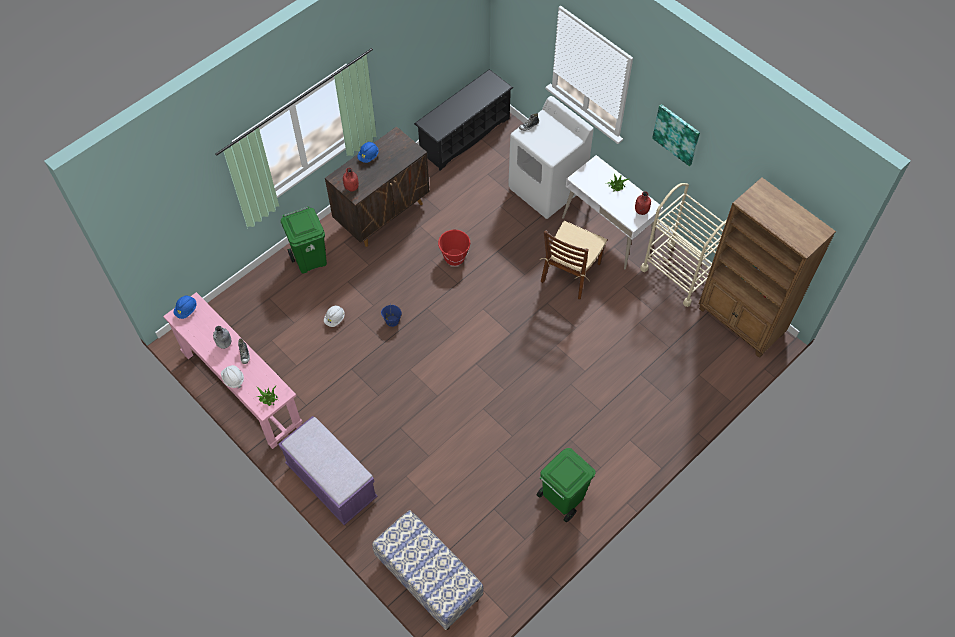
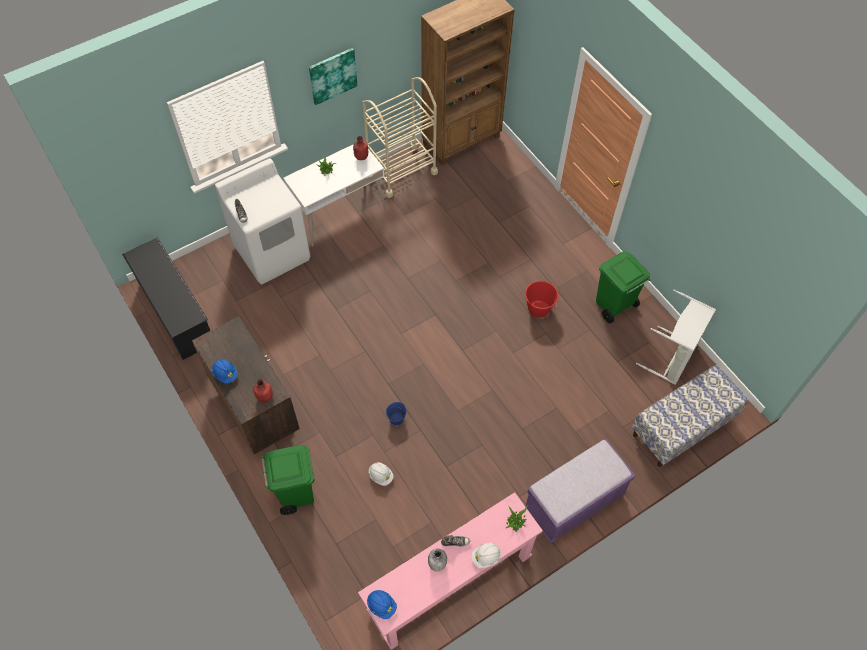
camera: 80 degrees left, 0 degrees up
red bucket [438,230,470,266] -> red bucket moved to [525,281,559,318]
brown chair [540,221,607,299] -> none
none -> grey laundry basket [636,289,716,385]

